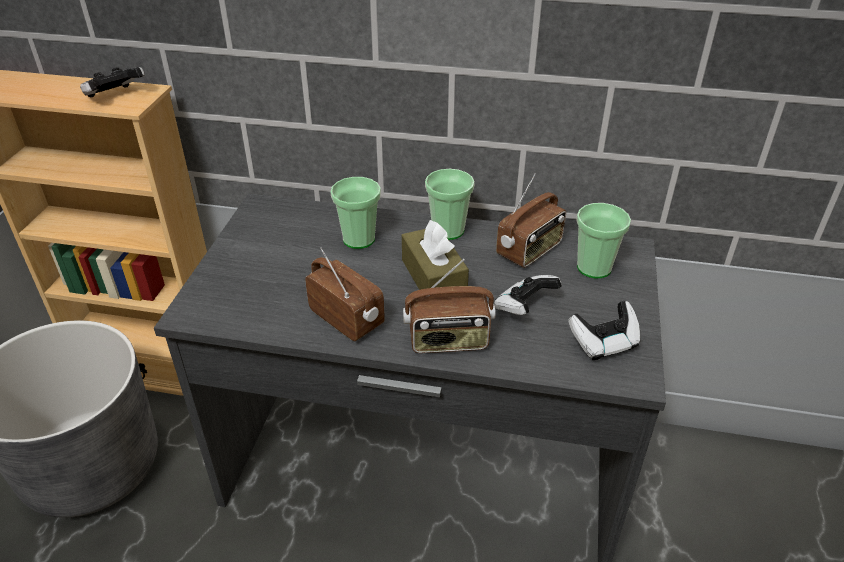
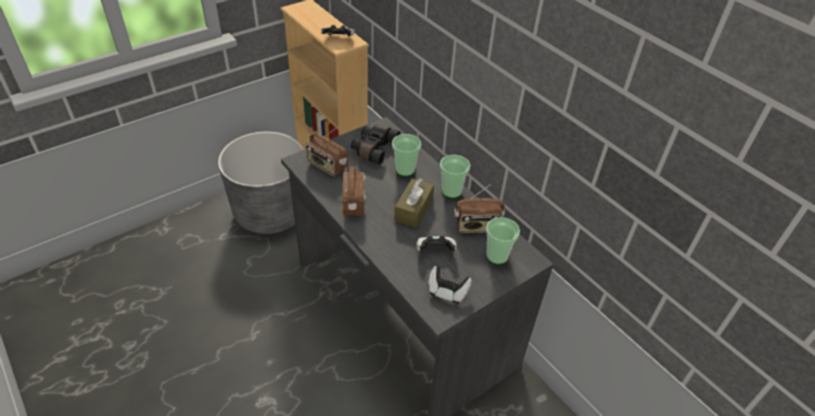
camera: 40 degrees right, 5 degrees up
radio [403,259,496,353] -> radio moved to [306,128,348,176]
none -> black binoculars [351,125,401,164]

